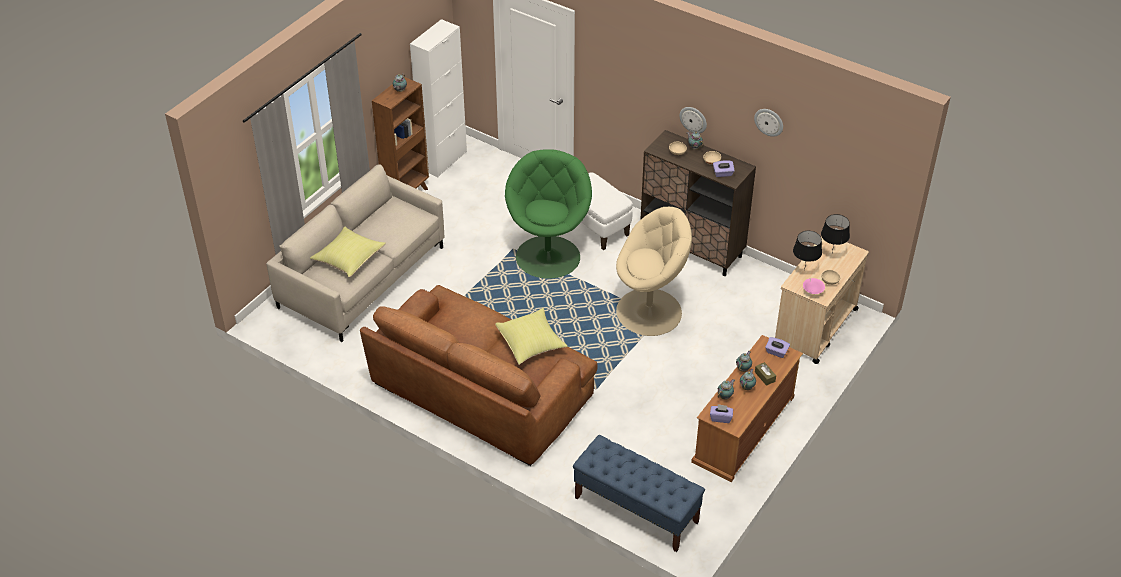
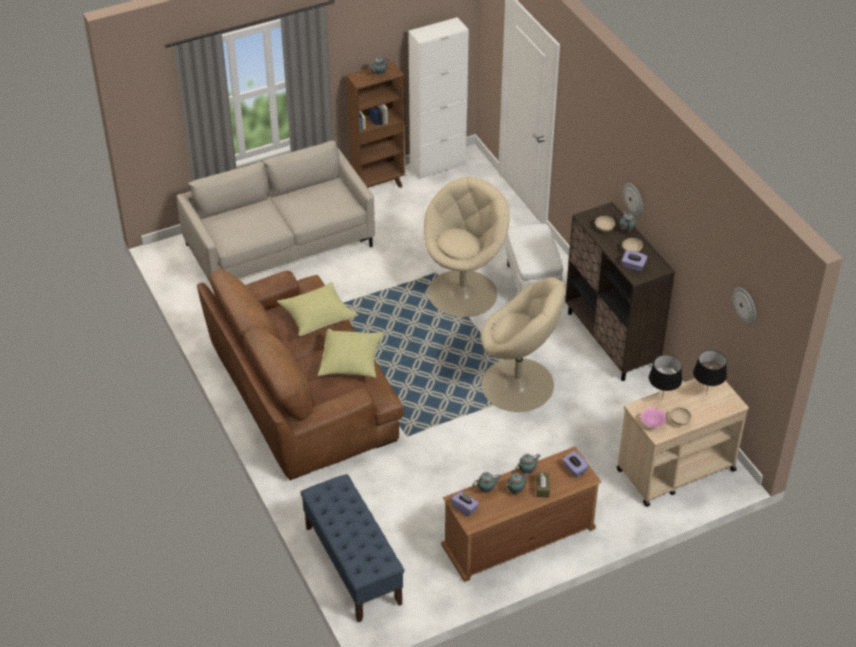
camera: 30 degrees right, 0 degrees up
yellow pillow [310,227,386,277] -> yellow pillow moved to [277,282,358,336]
green armchair [505,149,592,279] -> beige armchair [424,177,510,317]
wall clock [754,109,783,137] -> wall clock moved to [733,287,756,324]

